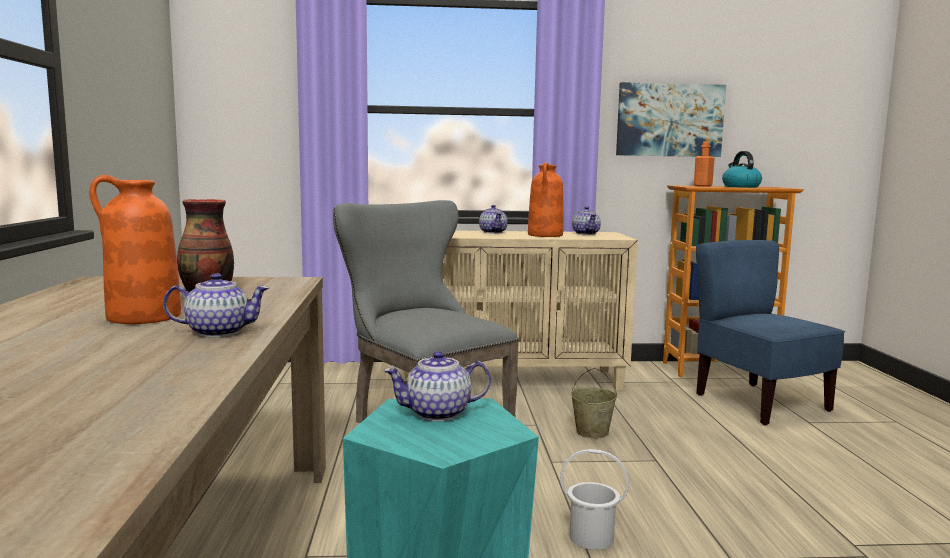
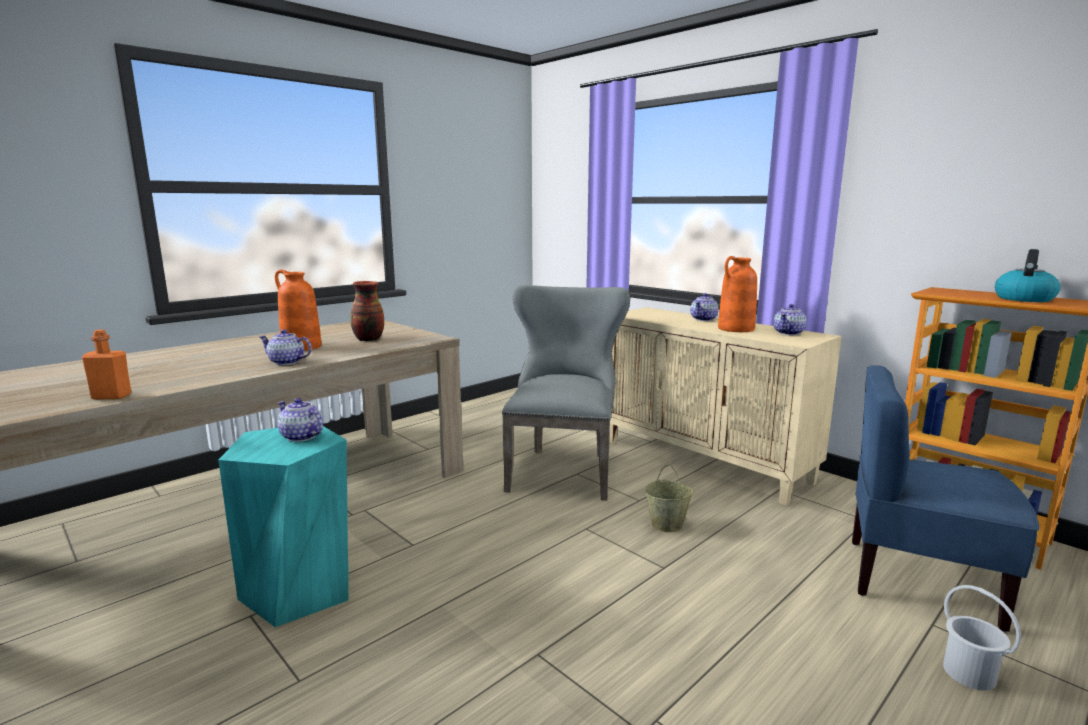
camera: 50 degrees right, 5 degrees up
teapot [163,273,269,337] -> teapot turned 150 degrees clockwise [259,329,312,365]
white bucket [560,449,629,550] -> white bucket moved to [943,585,1021,690]
picture [616,82,726,157] -> none
orange bottle [694,141,715,187] -> orange bottle moved to [82,330,131,400]
blue chair [696,240,845,425] -> blue chair turned 90 degrees counterclockwise [852,365,1040,632]

